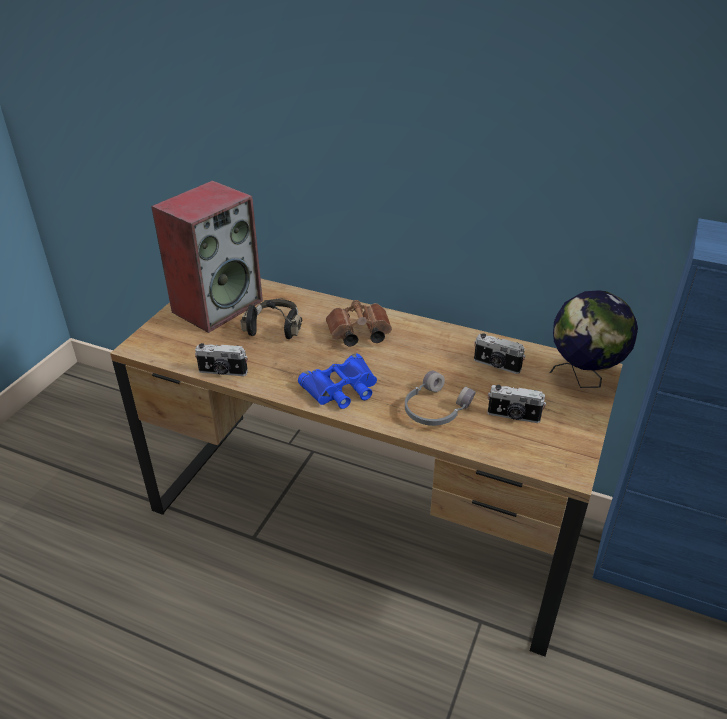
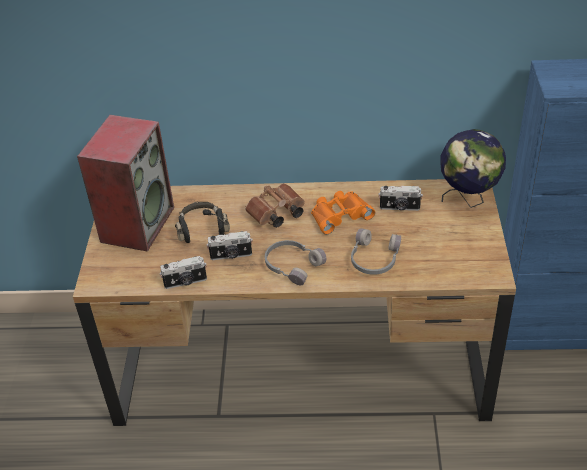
camera: 20 degrees left, 5 degrees up
blue binoculars [298,354,377,409] -> grey headphones [265,240,326,285]
camera [488,385,546,423] -> camera moved to [207,231,253,260]
none -> orange binoculars [311,191,375,235]

